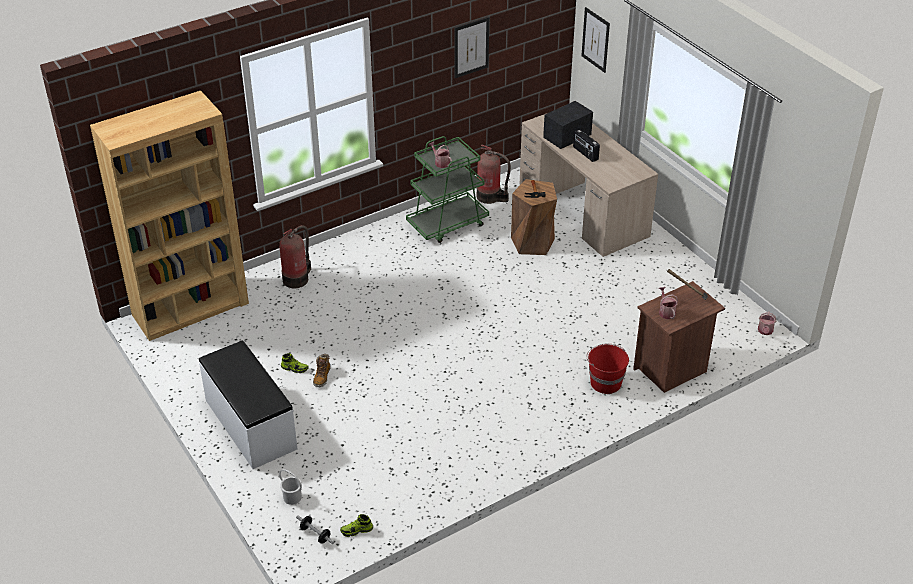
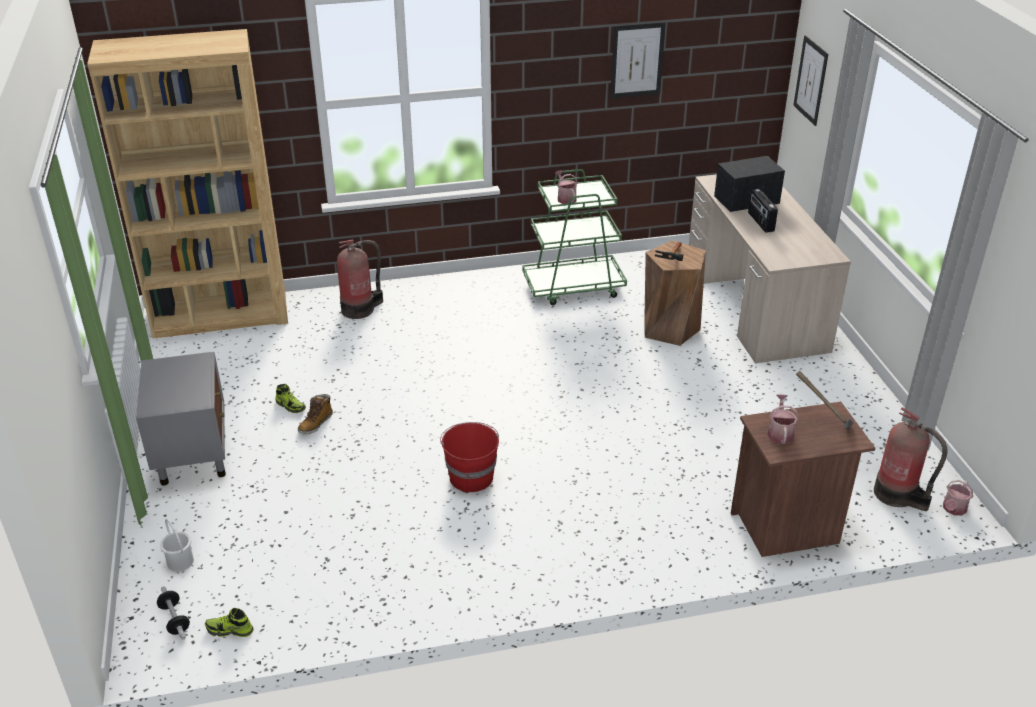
camera: 20 degrees right, 5 degrees down
white bench [199,340,297,469] -> grey nightstand [136,352,226,485]
fire extinguisher [477,144,511,204] -> fire extinguisher moved to [874,407,947,511]
red bucket [587,344,629,394] -> red bucket moved to [440,422,499,493]

